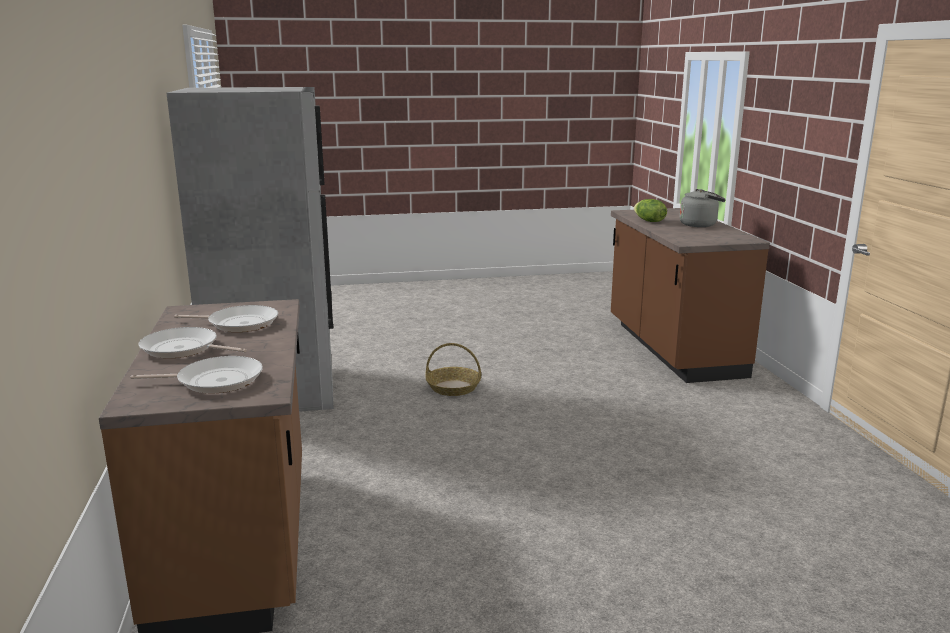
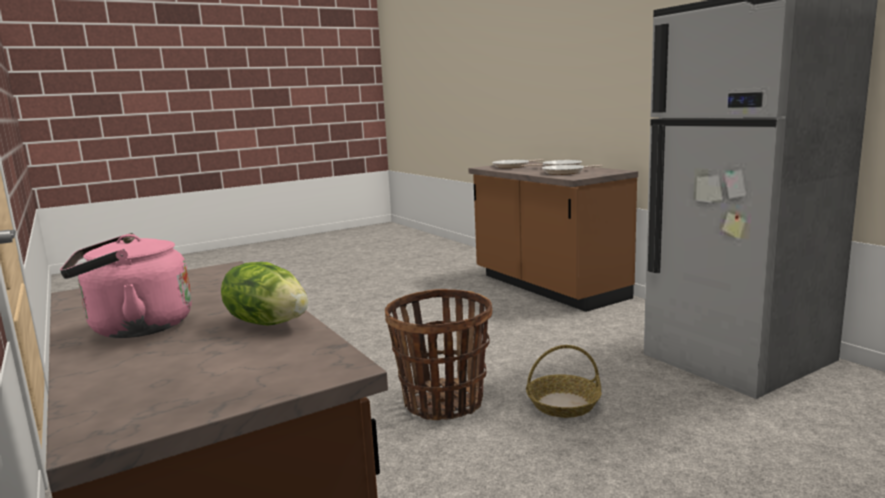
camera: 160 degrees right, 5 degrees down
grey kettle [680,189,726,227] -> pink kettle [60,233,192,338]
none -> basket [385,289,492,420]

